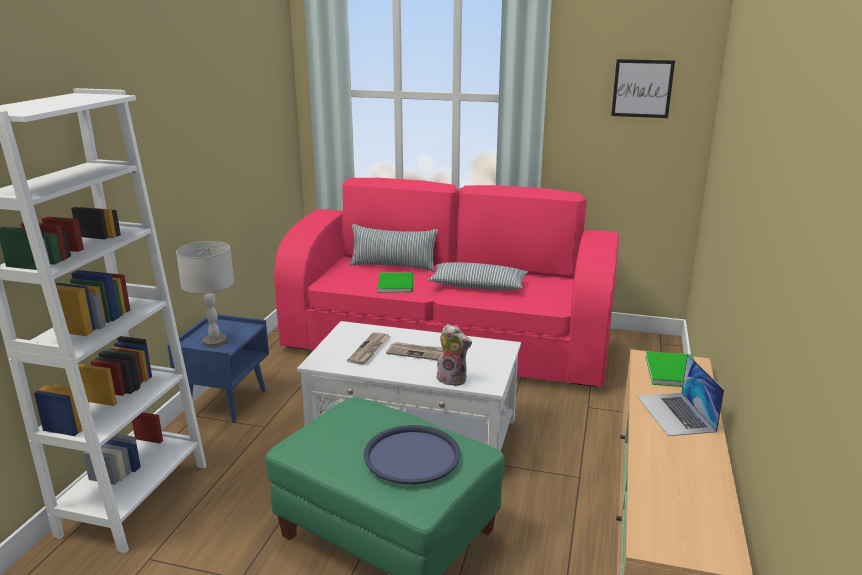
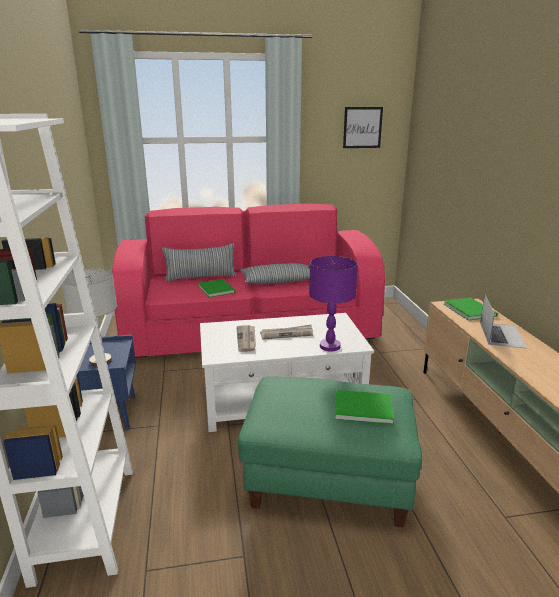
camera: 25 degrees left, 0 degrees up
blue tray [364,425,461,485] -> green book [335,390,394,424]
plush toy [436,324,472,386] -> purple table lamp [309,256,358,352]
laptop [637,354,724,436] -> laptop turned 135 degrees counterclockwise [480,295,527,348]

